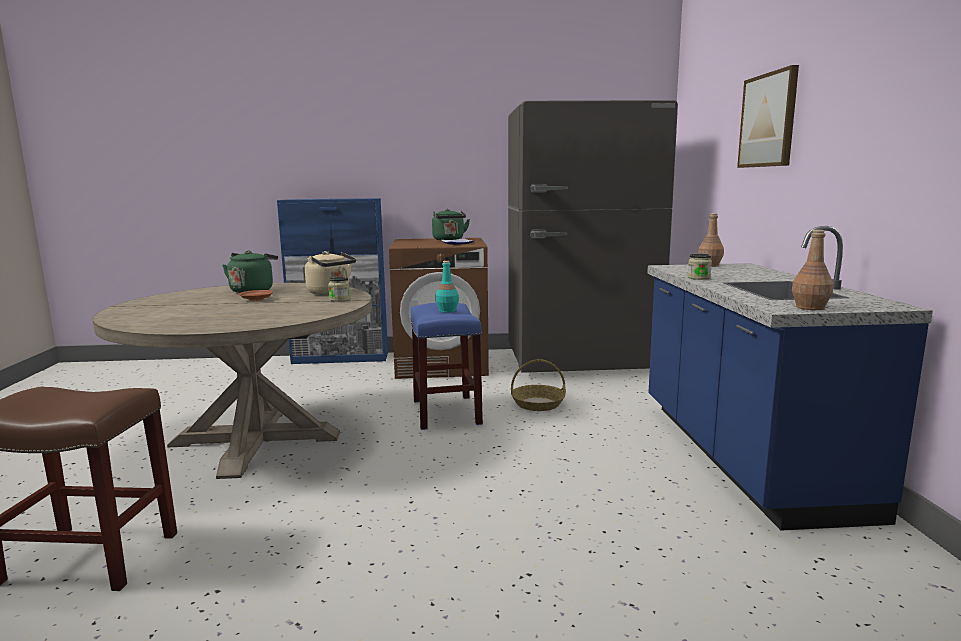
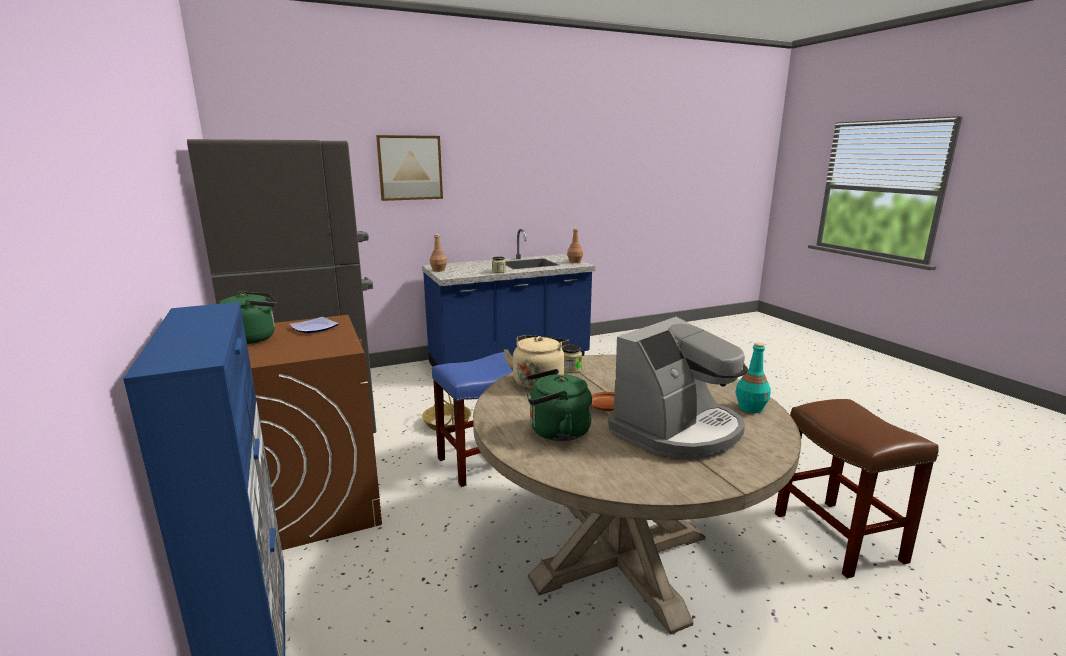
camera: 110 degrees left, 5 degrees up
turquoise bottle [436,261,459,313] -> turquoise bottle moved to [735,342,771,413]
none -> coffee machine [608,317,748,459]

